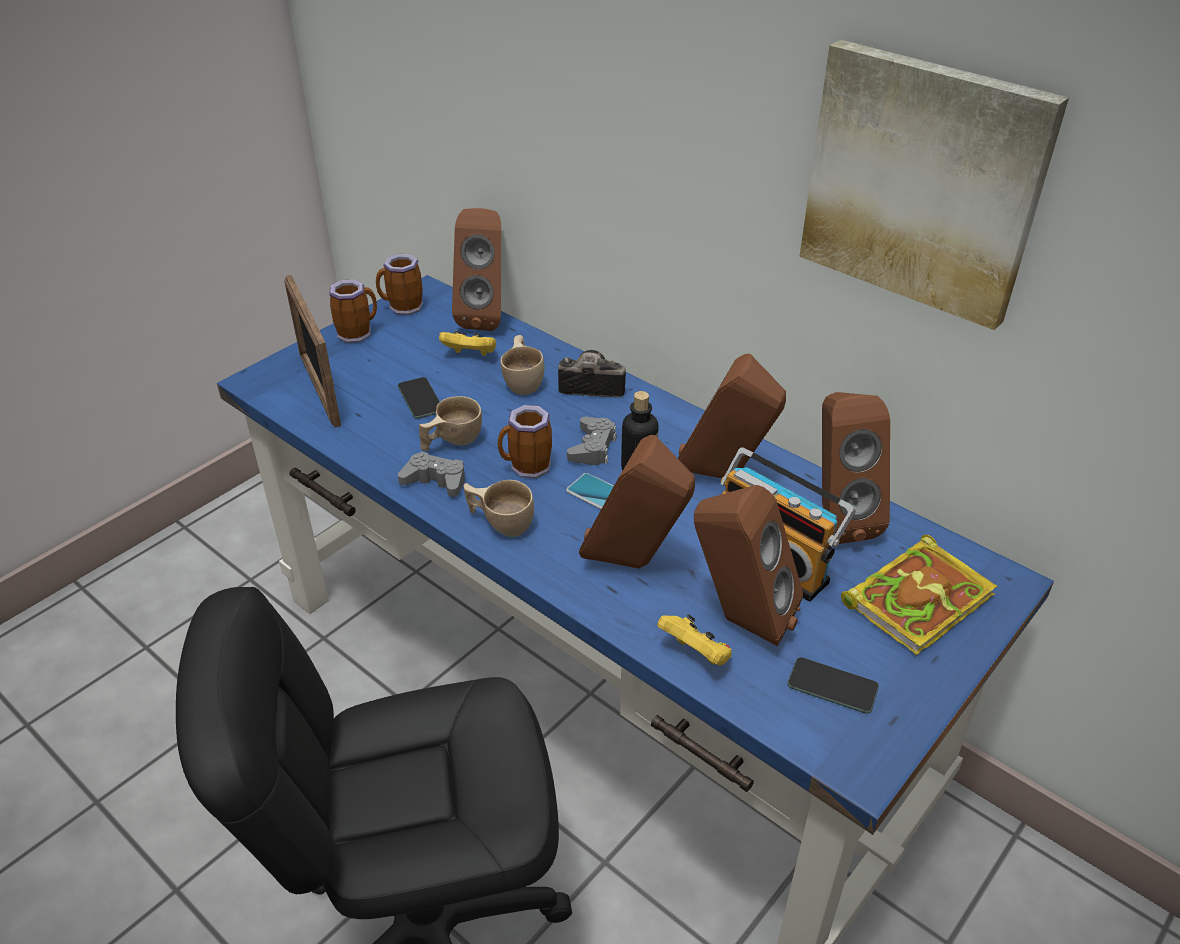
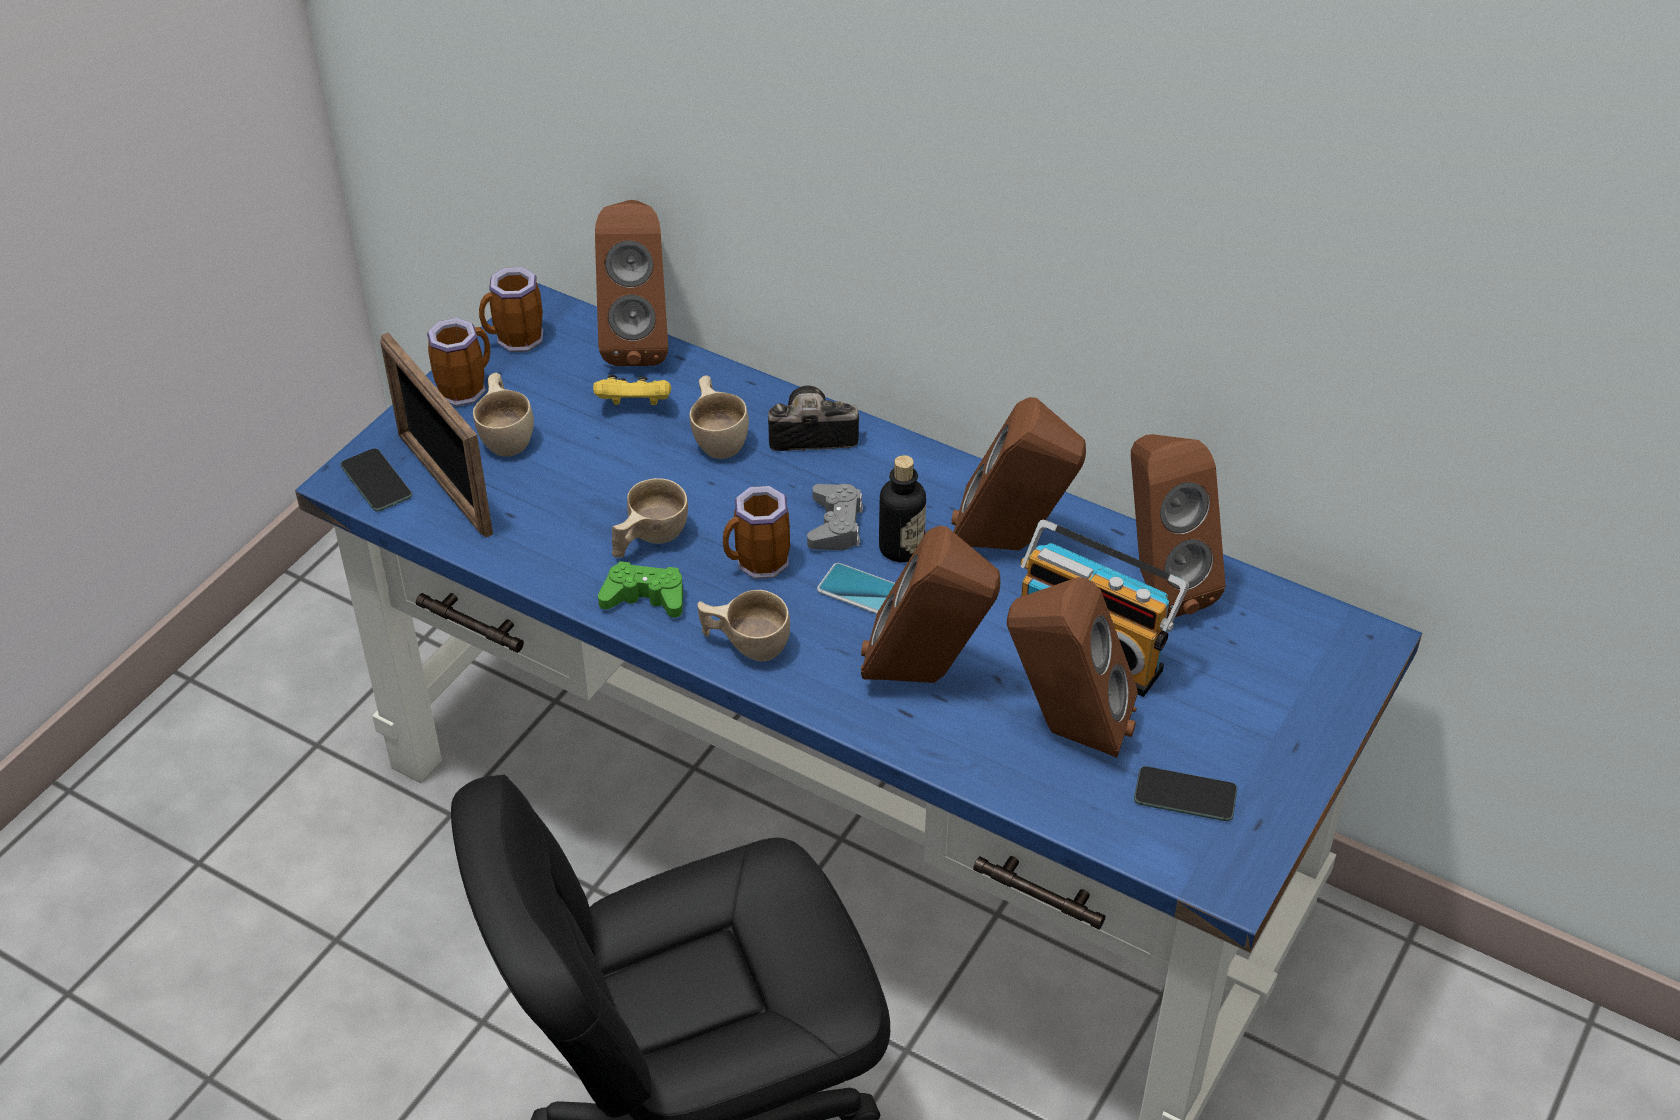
camera: 10 degrees left, 5 degrees up
phone [398,377,440,419] -> phone moved to [341,448,412,512]
grey game controller [398,452,465,497] -> green game controller [598,561,683,618]
yellow game controller [657,614,732,666] -> none
picture [799,40,1069,330] -> none
book [841,535,998,655] -> none
none -> beige cup [473,373,534,457]

